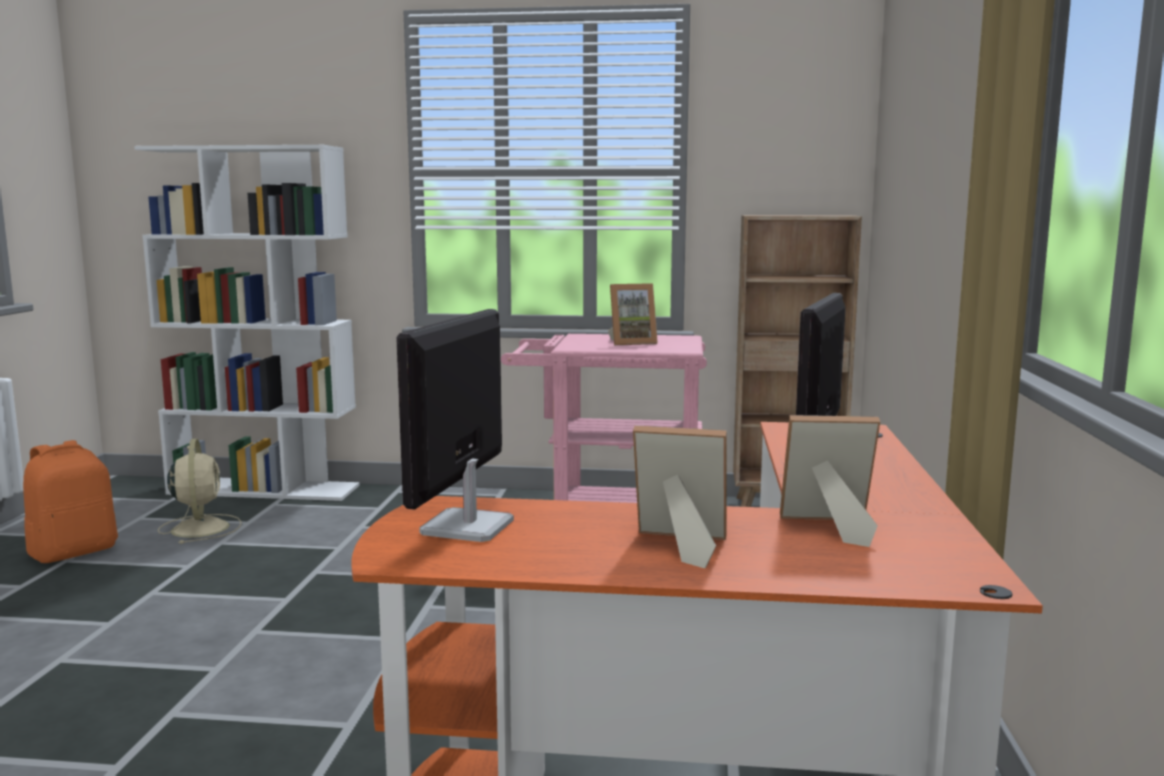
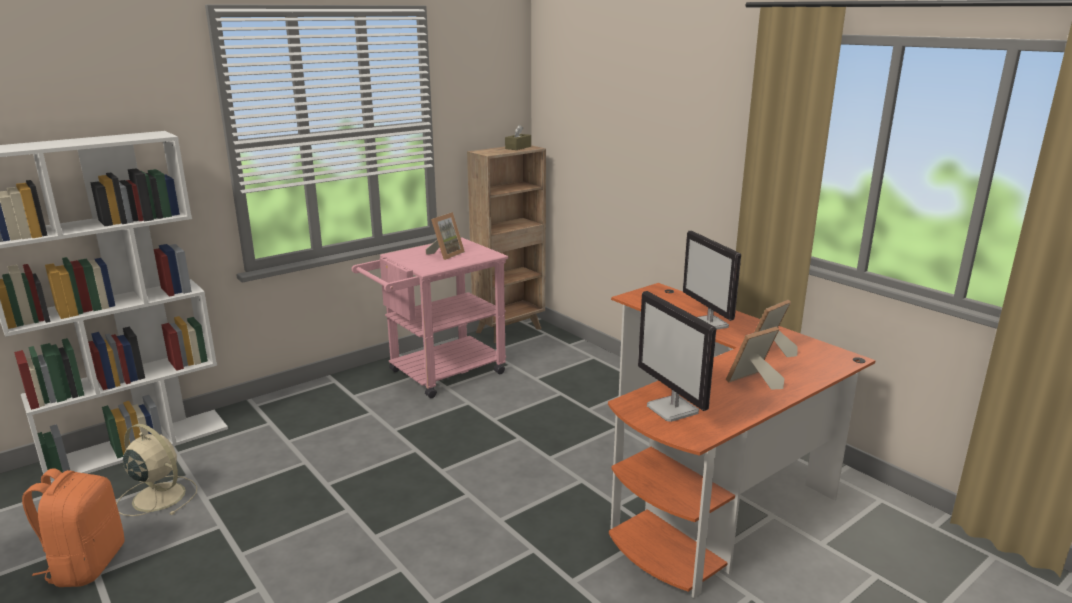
camera: 45 degrees left, 10 degrees up
none -> brown tissue box [505,125,531,150]

